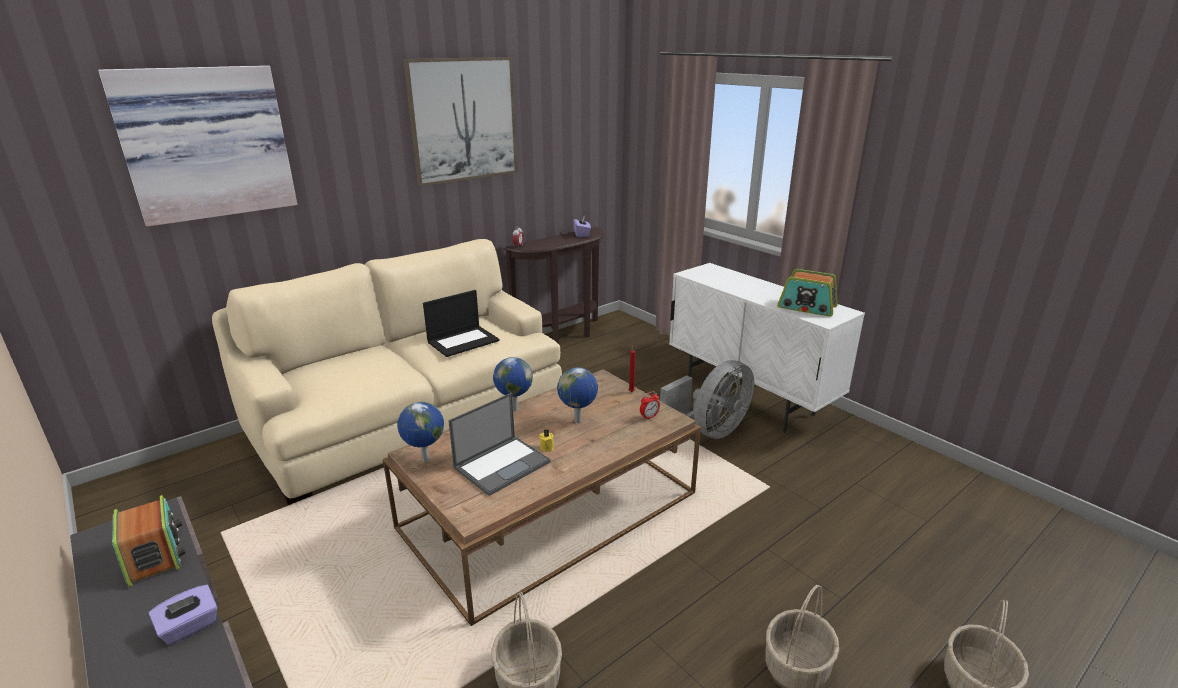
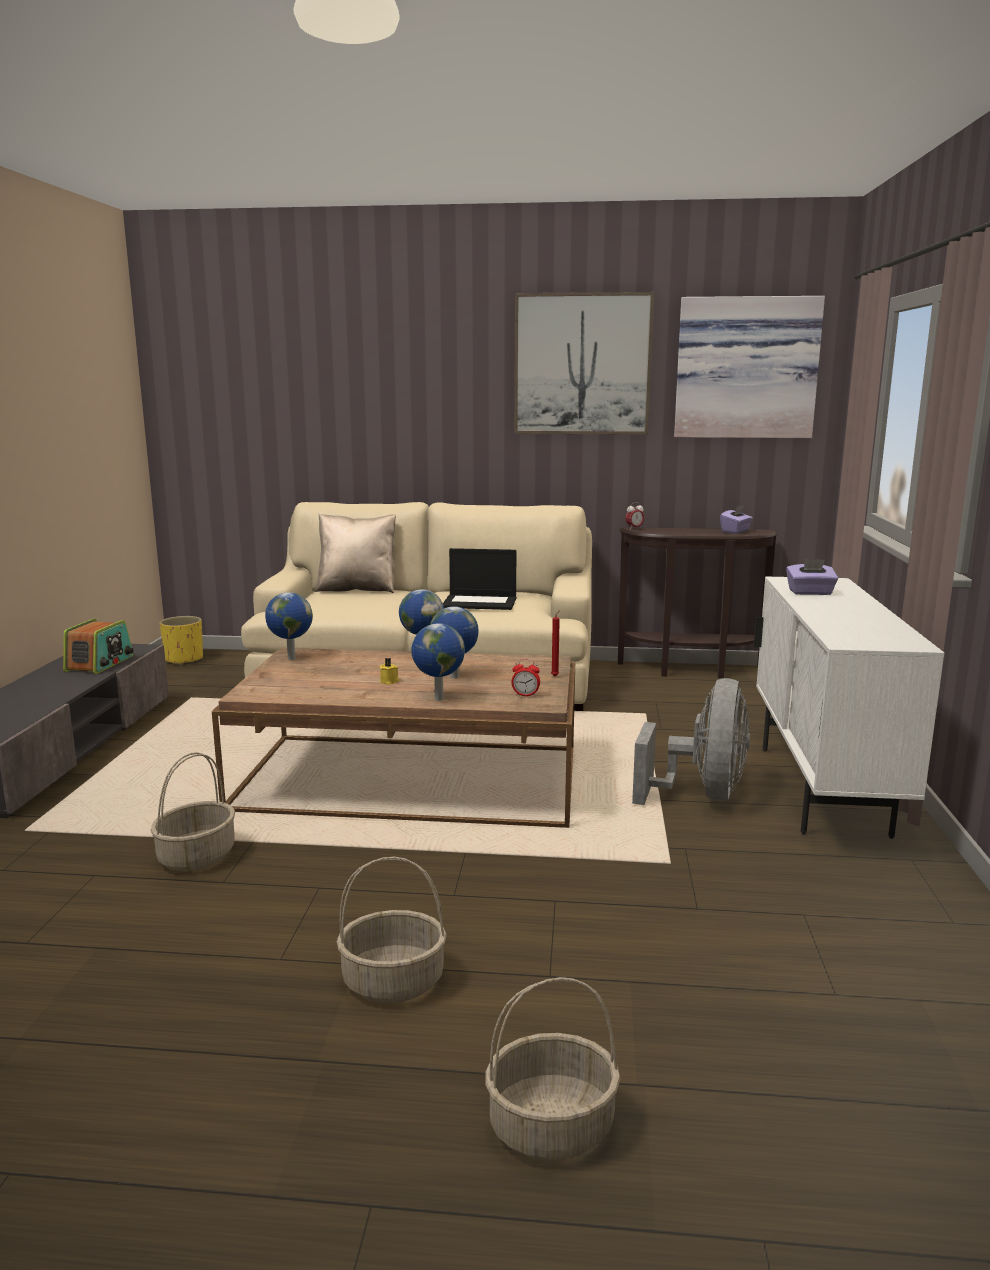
camera: 45 degrees right, 10 degrees down
picture [98,65,297,227] -> picture moved to [674,296,825,438]
purple tissue box [149,585,217,645] -> purple tissue box moved to [786,559,838,595]
laptop [448,393,551,496] -> none
grey fan [660,360,754,439] -> grey fan turned 75 degrees counterclockwise [632,678,750,805]
radio [777,269,838,317] -> none
none -> yellow planter [160,616,203,665]
none -> beige pillow [315,514,396,593]
none -> globe [411,623,465,701]

